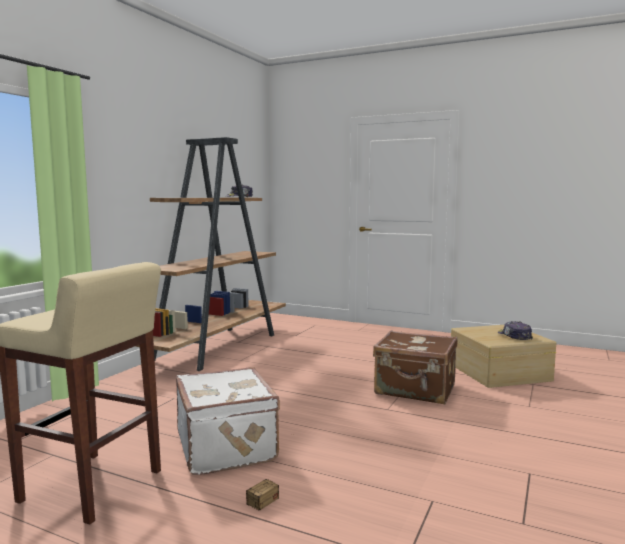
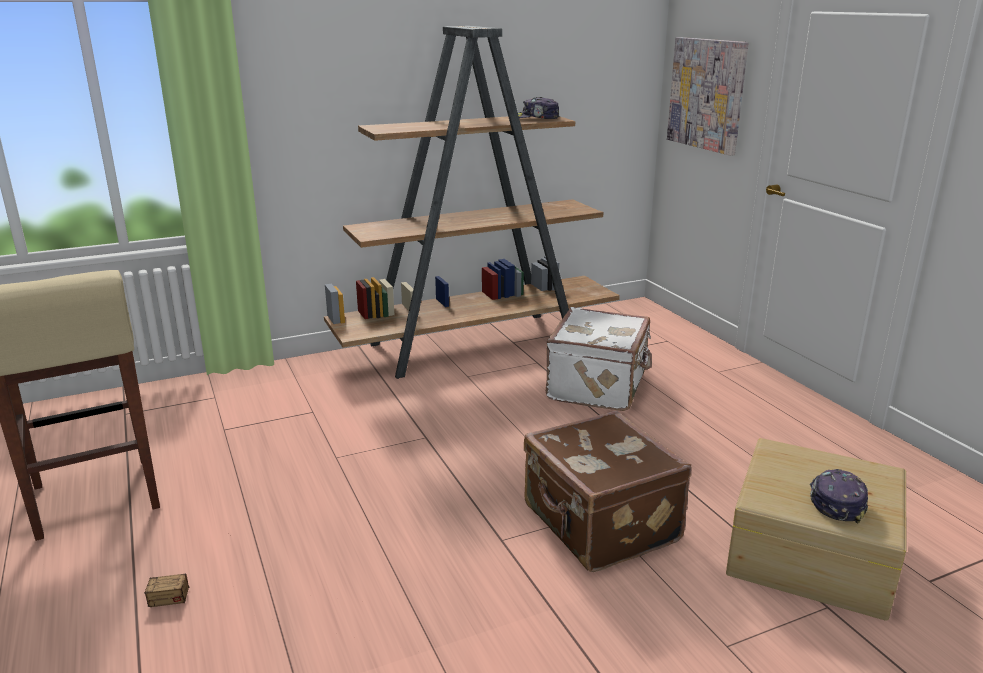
camera: 40 degrees right, 15 degrees up
white suitcase [176,367,280,475] -> white suitcase moved to [546,307,652,411]
none -> picture [667,37,749,156]

